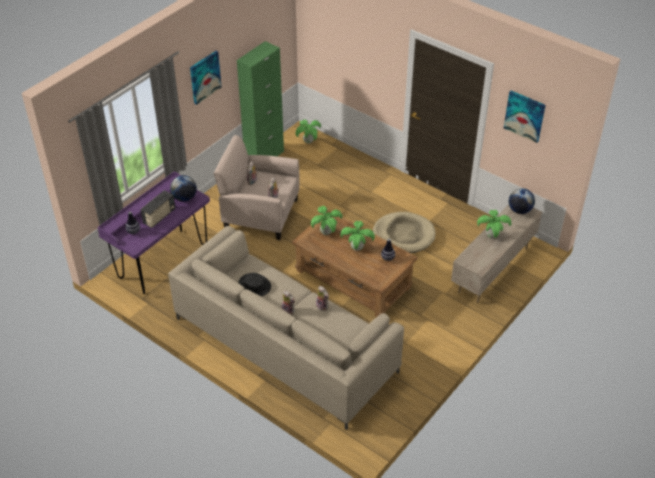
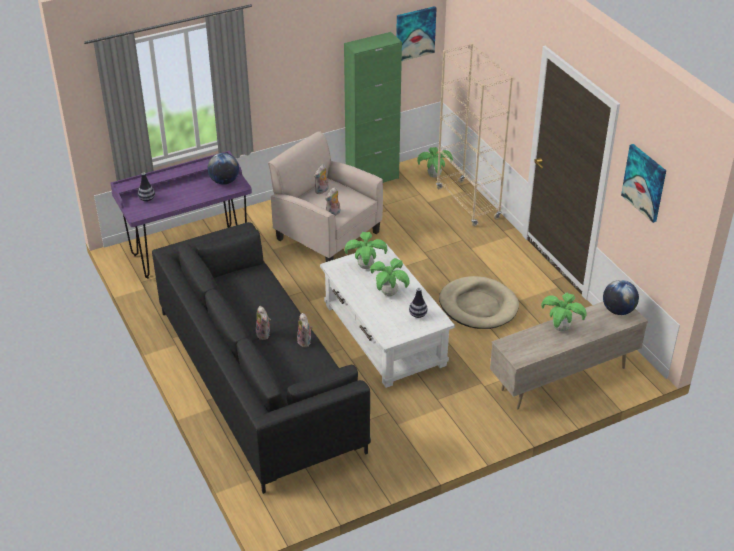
camera: 25 degrees right, 5 degrees down
radio [140,190,175,228] -> none
beige sofa [168,226,404,430] -> black sofa [152,222,371,494]
picture [190,51,222,105] -> picture moved to [396,6,436,61]
black hat [238,273,271,296] -> none
brown coffee table [292,210,418,317] -> white coffee table [320,244,455,388]
none -> beige bookcase [436,43,513,226]

